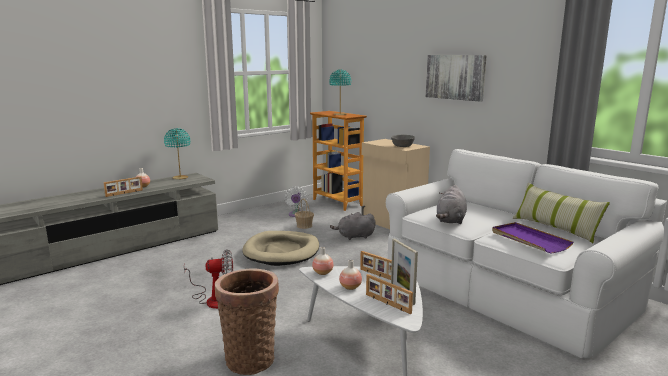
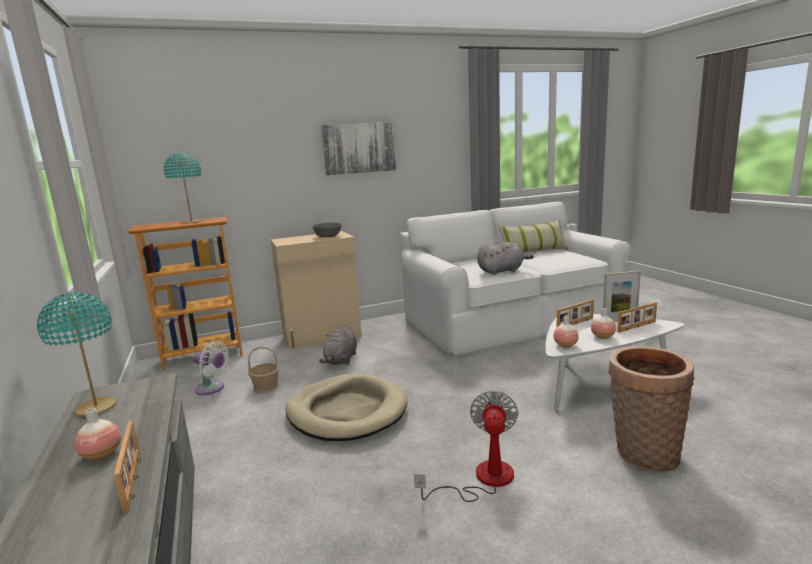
camera: 70 degrees left, 0 degrees up
grey plush toy [436,185,467,224] -> grey plush toy turned 60 degrees counterclockwise [477,240,534,275]
purple tray [492,222,573,254] -> none

